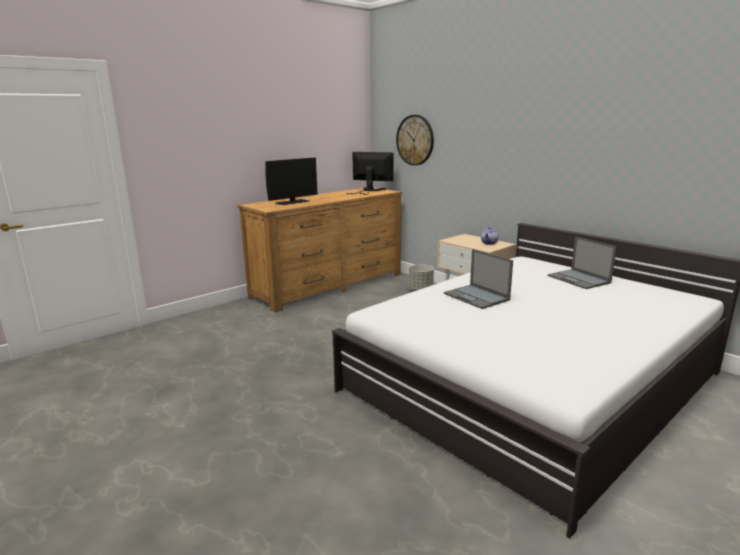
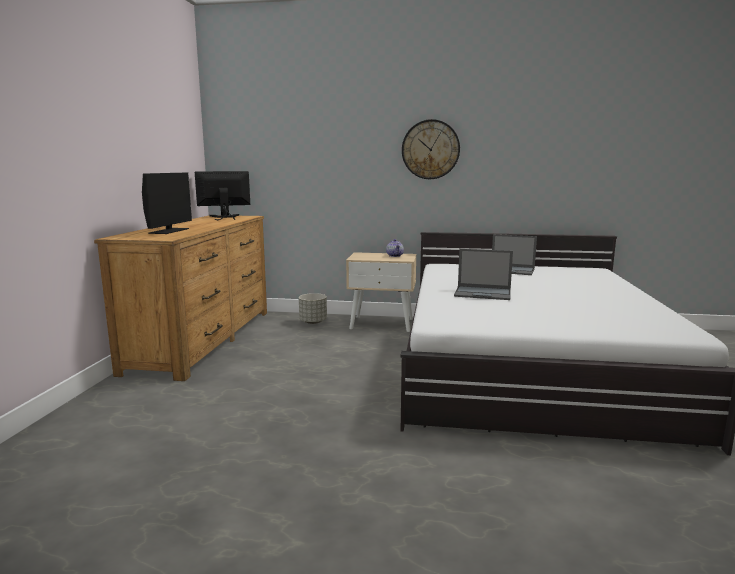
camera: 40 degrees left, 5 degrees down
wall clock [396,115,434,166] -> wall clock moved to [402,119,460,179]

